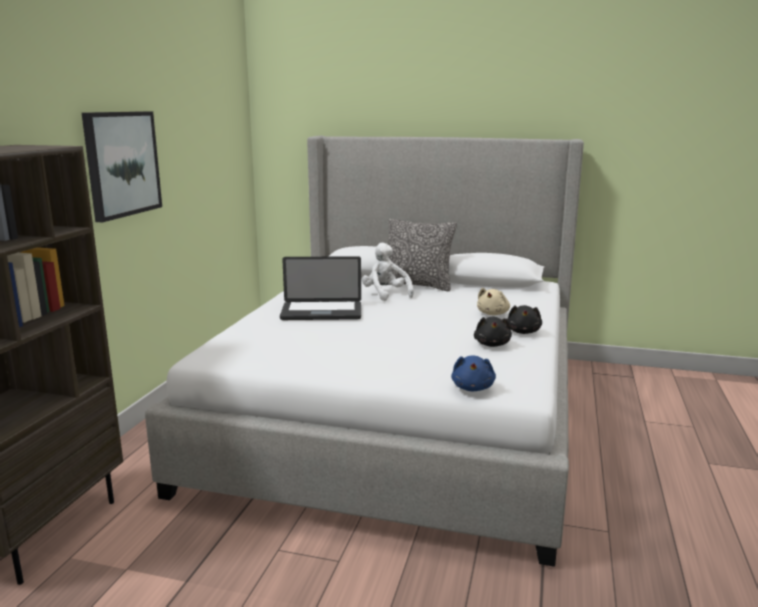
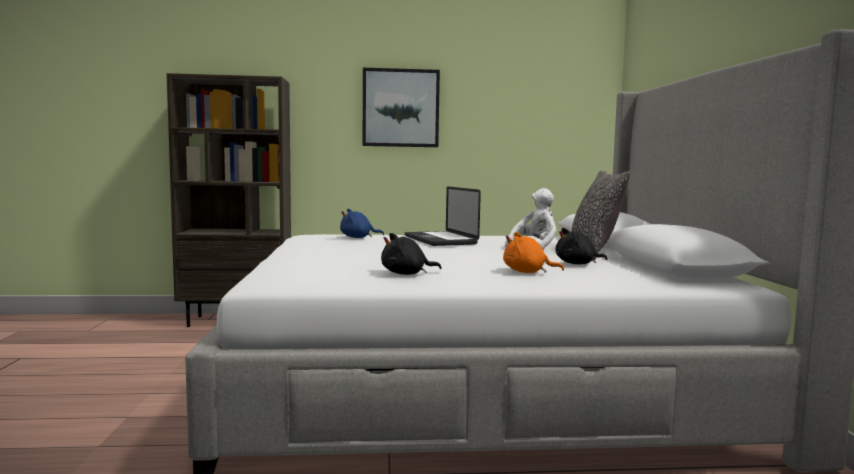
camera: 70 degrees right, 10 degrees down
blue plush toy [451,355,496,391] -> blue plush toy moved to [340,209,384,238]
beige plush toy [477,288,510,315] -> orange plush toy [503,232,564,273]
black plush toy [507,305,542,334] -> black plush toy moved to [555,228,608,264]

